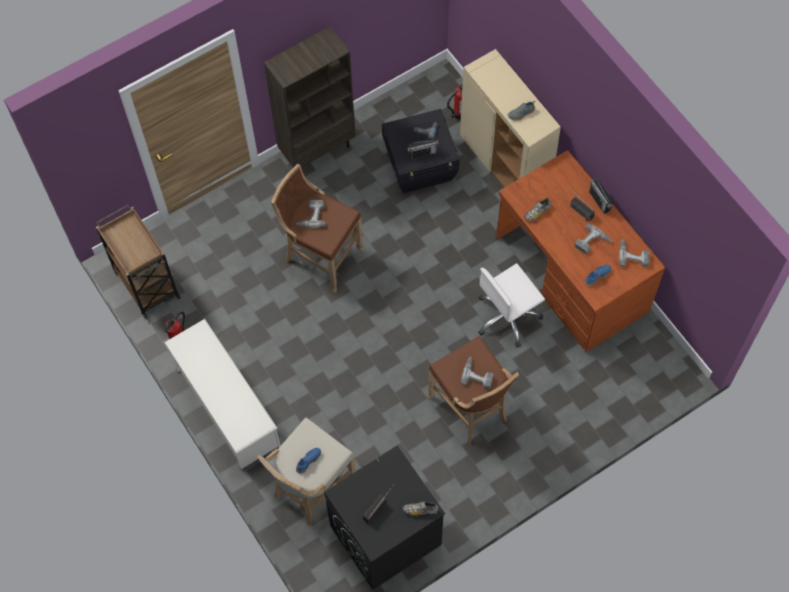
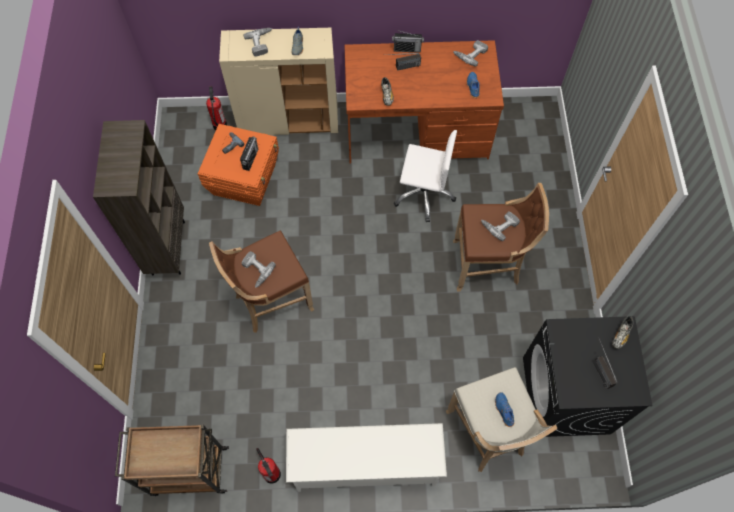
camera: 60 degrees left, 0 degrees up
black storage box [382,109,459,193] -> orange storage box [198,124,279,206]
white office chair [478,263,545,347] -> white office chair turned 75 degrees counterclockwise [394,130,457,222]
power drill [574,224,612,254] -> power drill moved to [244,28,272,57]

